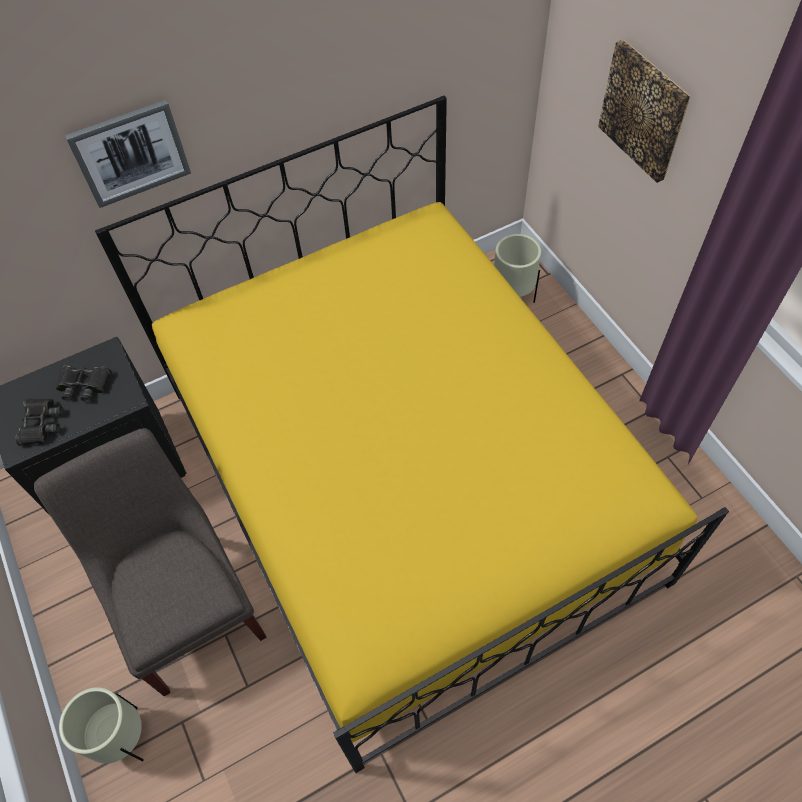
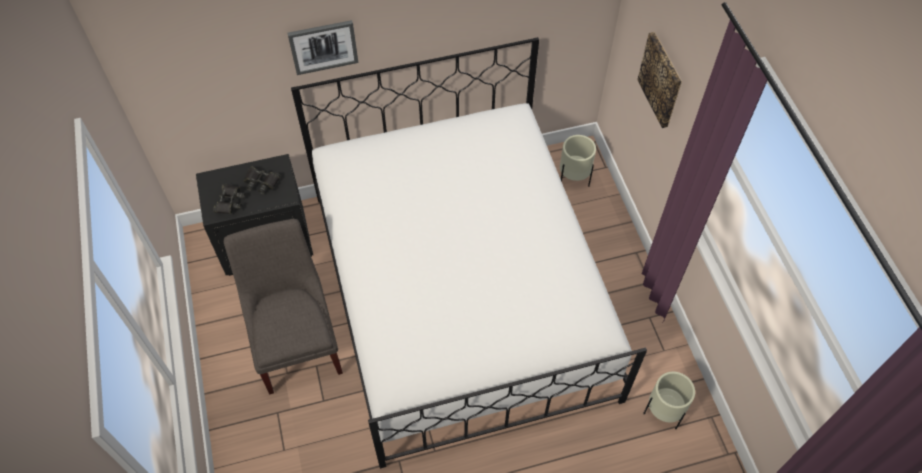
camera: 10 degrees right, 0 degrees up
beige planter [59,687,144,764] -> beige planter moved to [643,372,695,429]
yellow bed [95,96,729,773] -> white bed [291,37,647,469]

